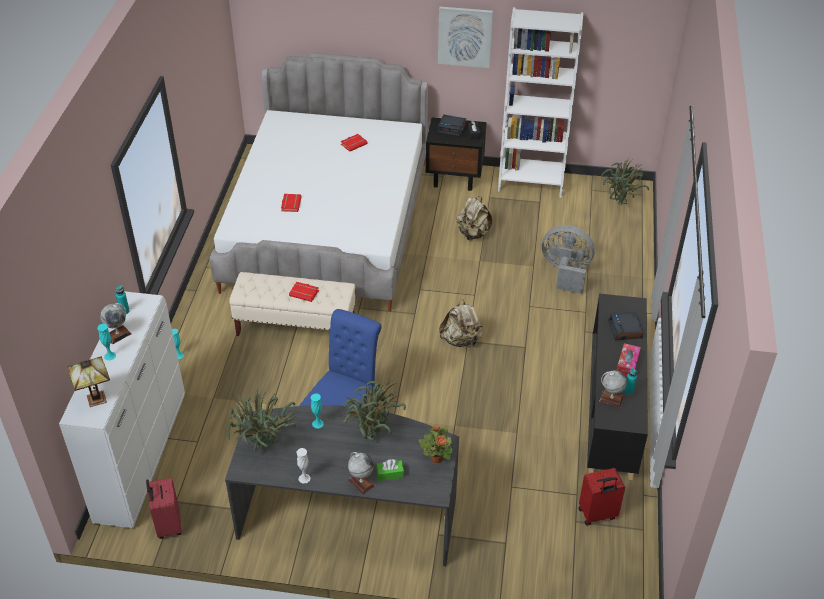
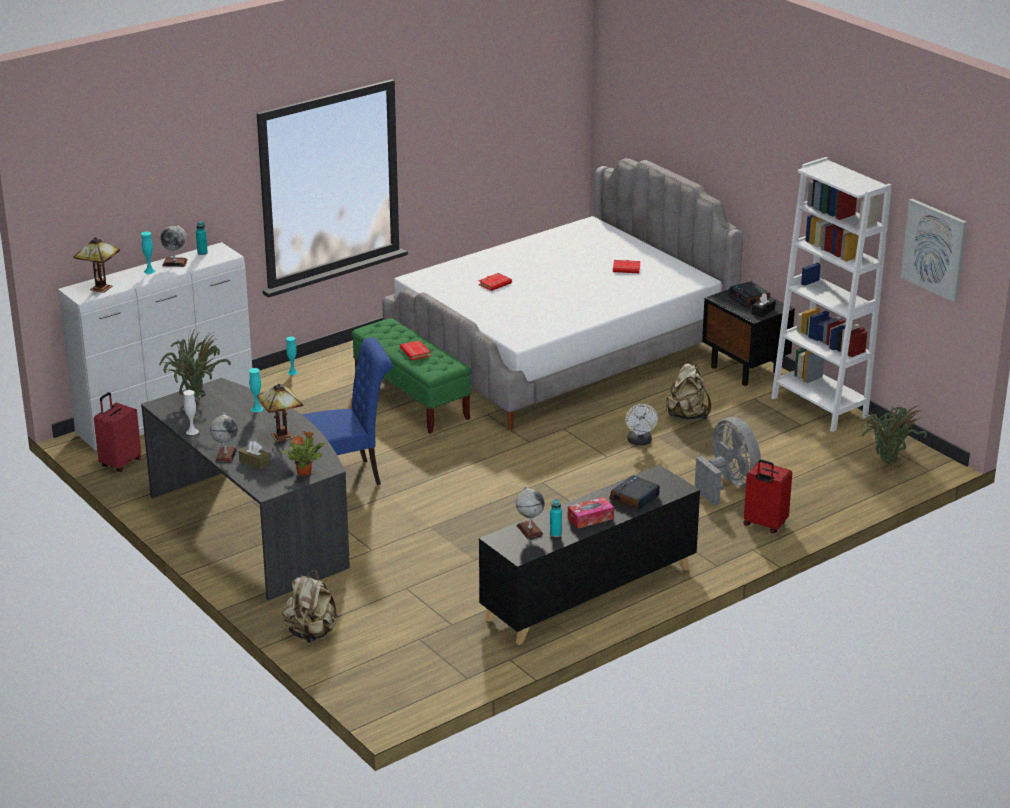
camera: 45 degrees right, 15 degrees down
beige bench [229,272,356,336] -> green bench [352,318,472,434]
potted plant [342,378,406,441] -> table lamp [257,384,303,442]
green tissue box [376,459,404,481] -> brown tissue box [239,441,270,469]
picture [438,7,493,68] -> picture moved to [901,199,967,302]
beige backpack [439,299,483,347] -> beige backpack moved to [283,571,336,643]
red suitcase [578,468,625,526] -> red suitcase moved to [744,459,792,533]
none -> white fan [625,404,658,445]

